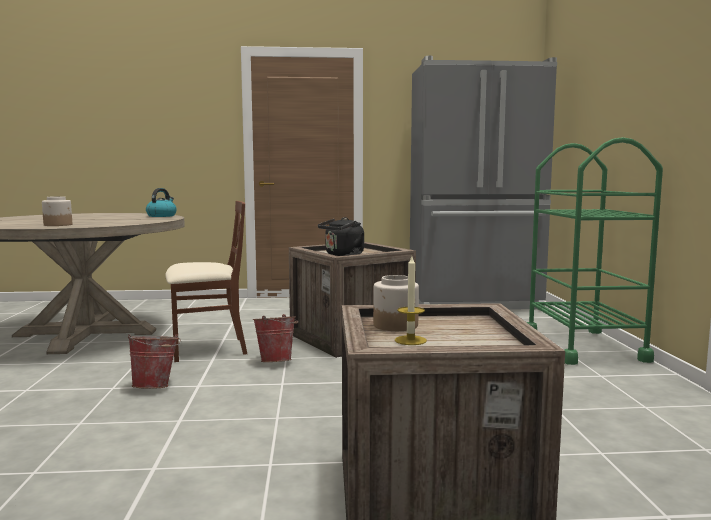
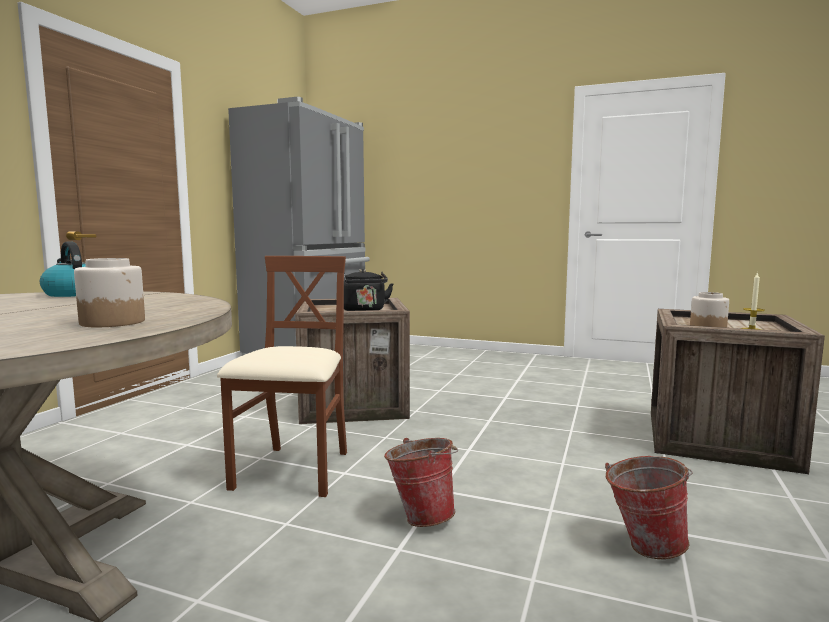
camera: 65 degrees left, 0 degrees up
bucket [253,314,299,362] -> bucket moved to [605,456,693,559]
green cart [527,137,663,365] -> none

